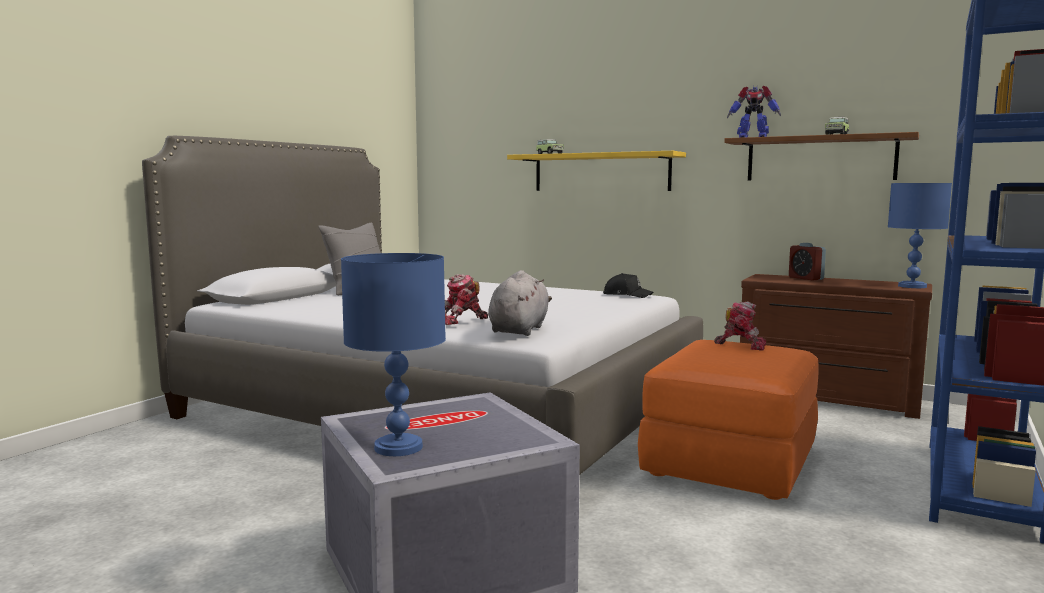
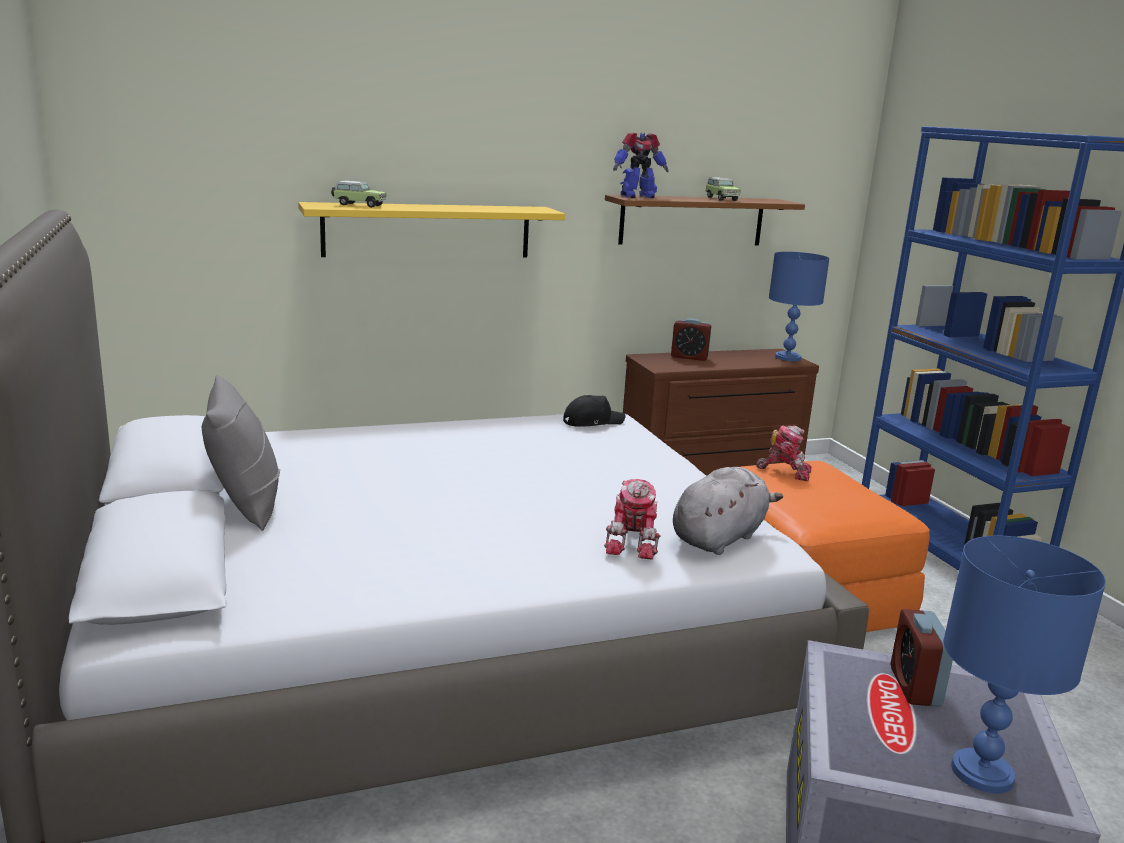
camera: 50 degrees left, 10 degrees up
grey plush toy [488,270,552,336] -> grey plush toy turned 75 degrees clockwise [673,467,783,555]
toy robot [714,301,766,351] -> toy robot turned 45 degrees clockwise [756,425,811,481]
none -> alarm clock [891,609,953,707]

